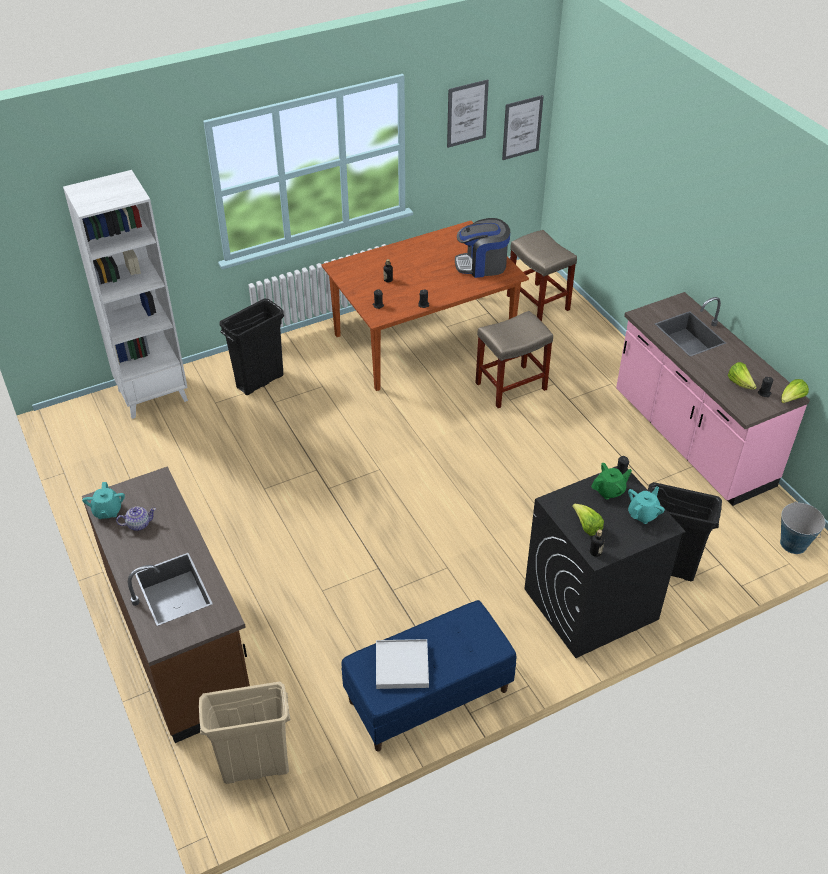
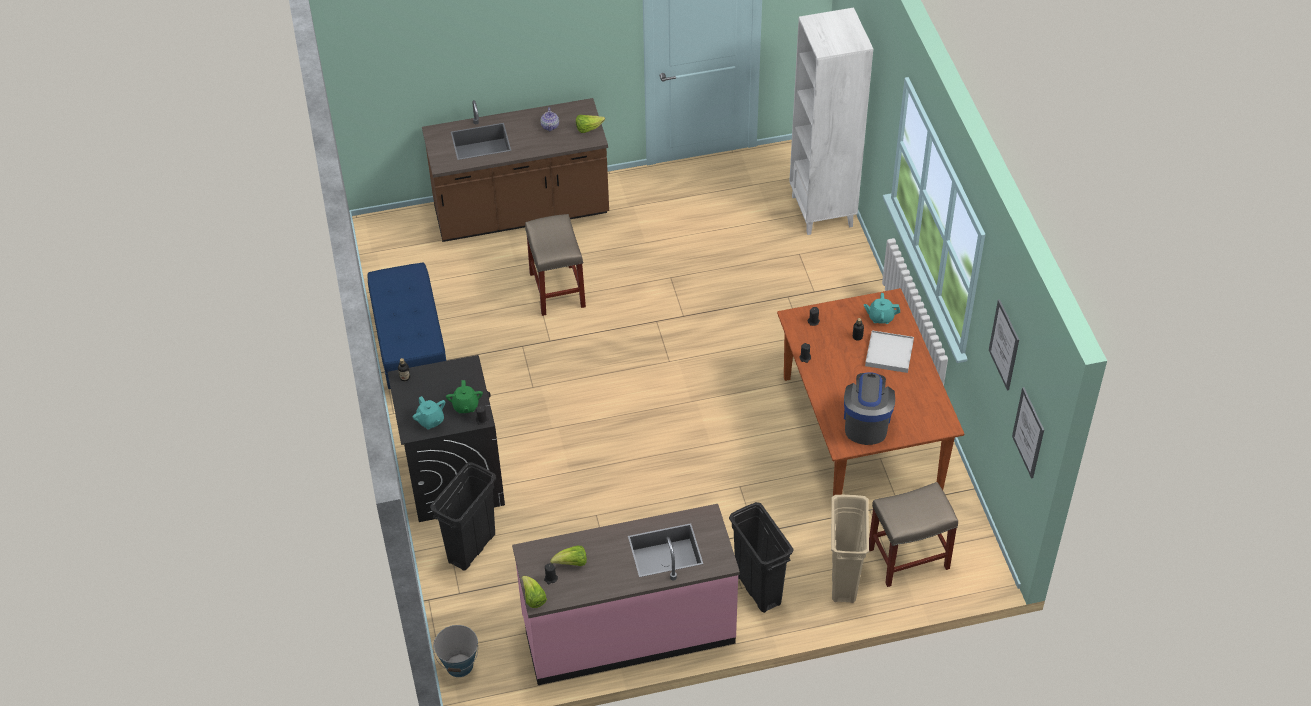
camera: 105 degrees right, 5 degrees up
turquoise teapot [82,482,125,519] -> turquoise teapot moved to [864,293,900,324]
beige trash can [199,681,291,784] -> beige trash can moved to [831,495,869,603]
black trash can [219,299,284,395] -> black trash can moved to [729,502,793,613]
white tray [376,639,429,689] -> white tray moved to [865,330,914,373]
beige stool [475,311,553,408] -> beige stool moved to [525,214,586,316]
lettuce [572,504,604,536] -> lettuce moved to [576,115,605,133]

